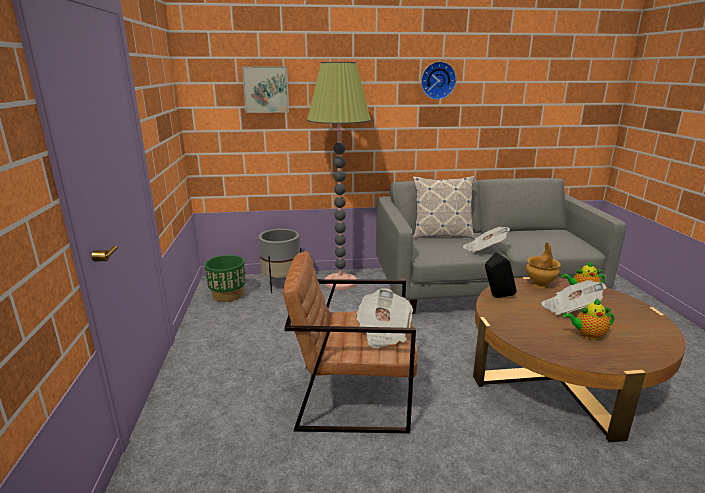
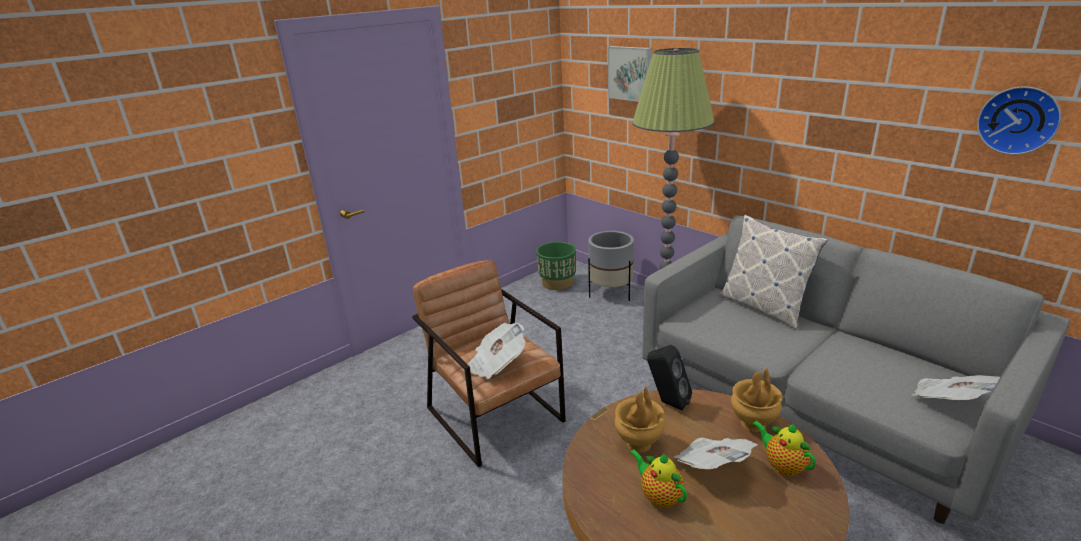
camera: 55 degrees right, 5 degrees up
wall clock [421,61,456,100] -> wall clock moved to [977,87,1061,155]
newspaper [463,227,510,253] -> newspaper moved to [912,375,1000,400]
none -> brown vase [615,386,665,452]

